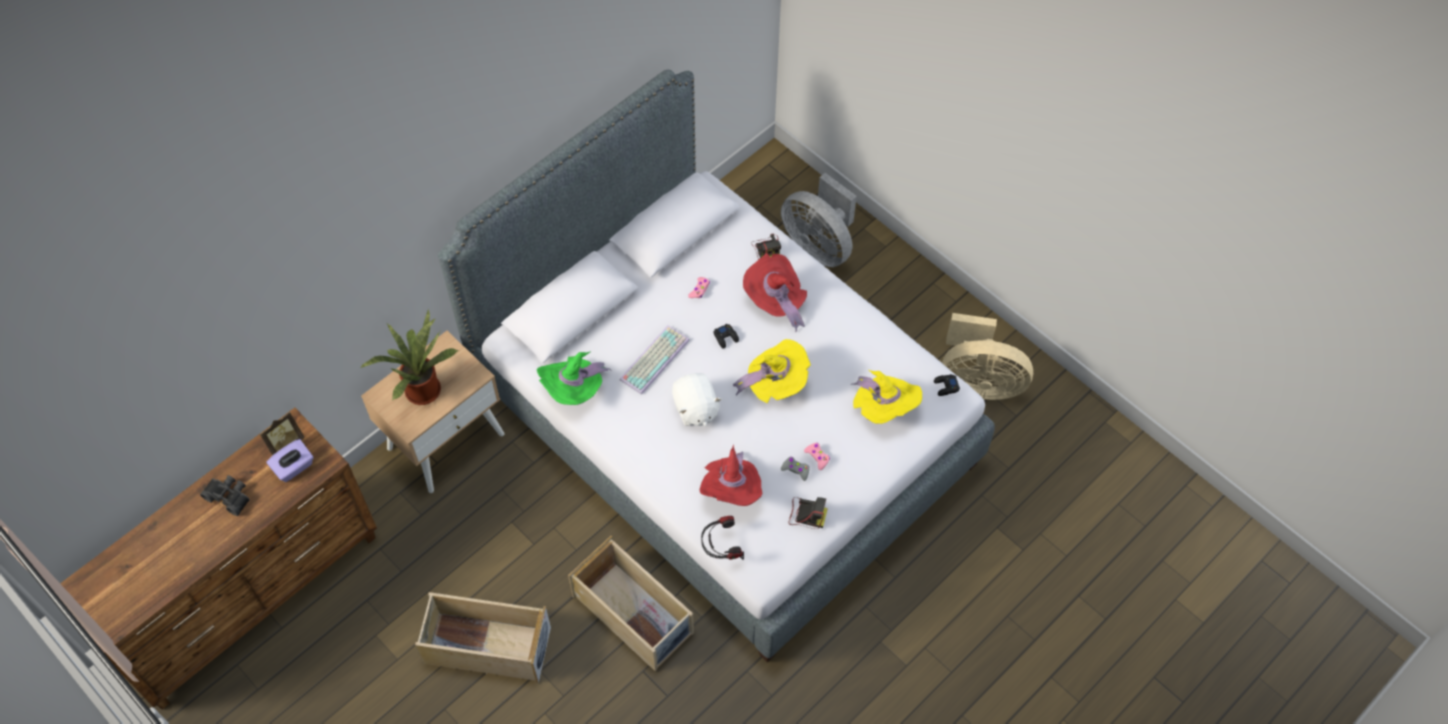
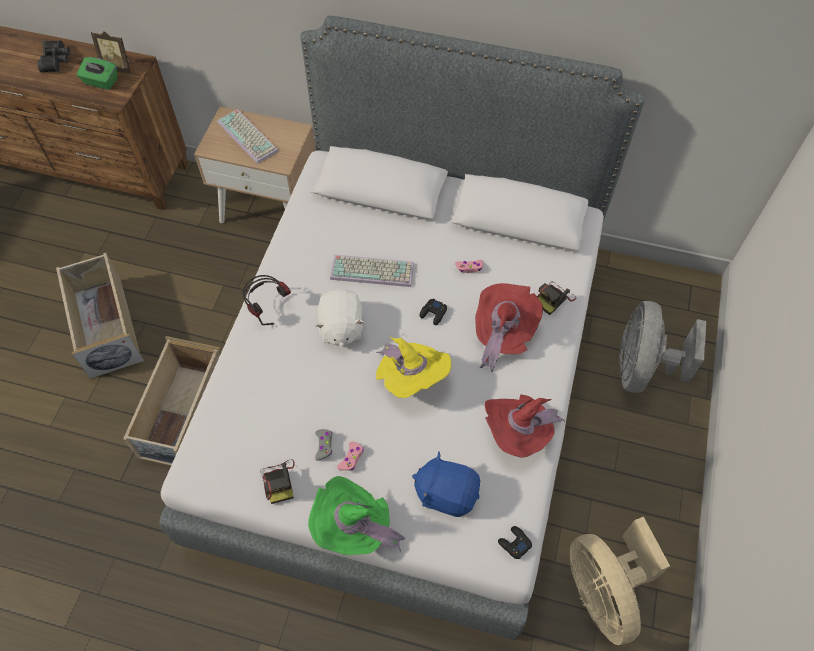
camera: 60 degrees right, 0 degrees up
purple tissue box [267,439,313,482] -> green tissue box [77,57,117,90]
potted plant [360,309,459,405] -> keyboard [217,109,279,164]
green hat [537,351,612,405] -> green hat moved to [308,476,405,555]
white plush toy [672,373,722,426] -> white plush toy turned 45 degrees counterclockwise [315,290,365,347]
red hat [700,445,762,506] -> red hat moved to [484,394,565,458]
headphones [701,516,744,560] -> headphones moved to [243,275,291,325]
yellow hat [851,369,922,424] -> blue plush toy [412,452,480,517]

